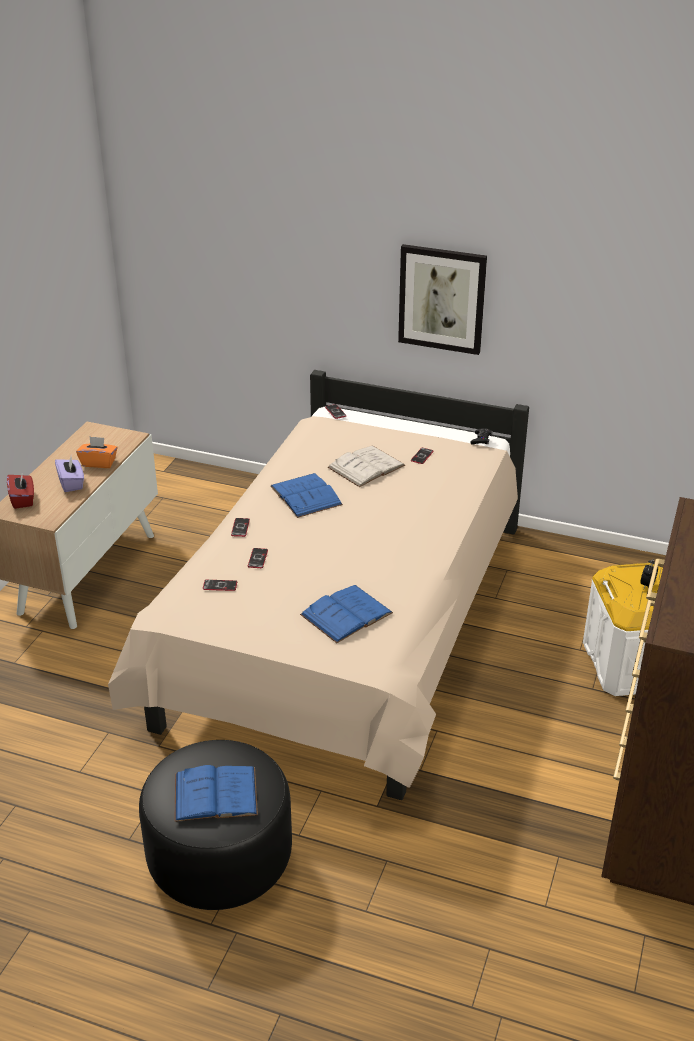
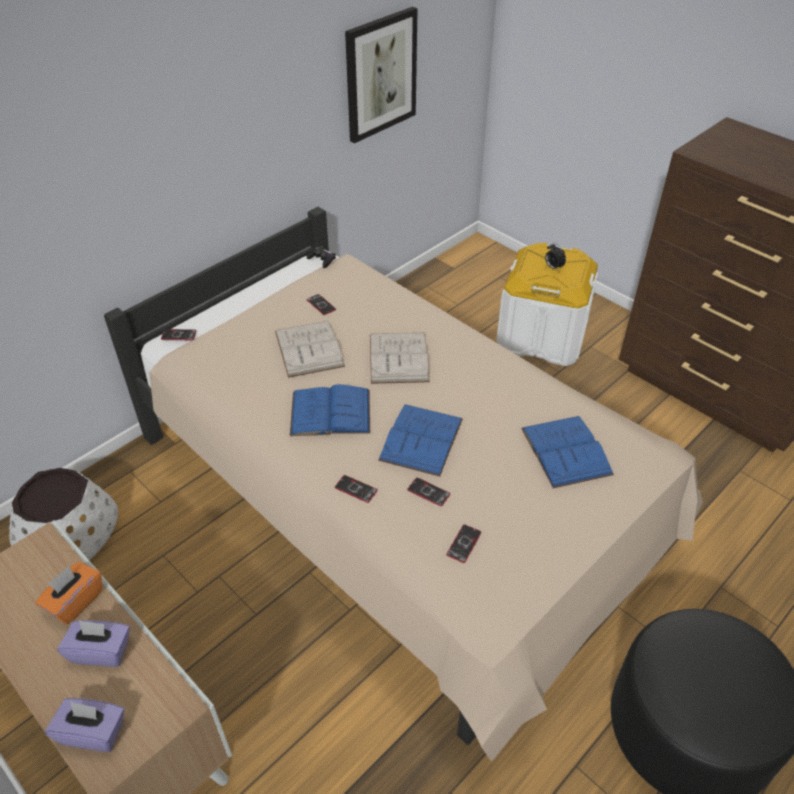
camera: 65 degrees left, 10 degrees up
red tissue box [7,471,34,509] -> purple tissue box [45,698,124,752]
blue book [175,765,258,822] -> blue book moved to [378,404,463,477]
picture [398,244,487,355] -> picture moved to [345,7,418,143]
none -> white planter [9,468,118,560]
none -> white book [370,333,430,384]

